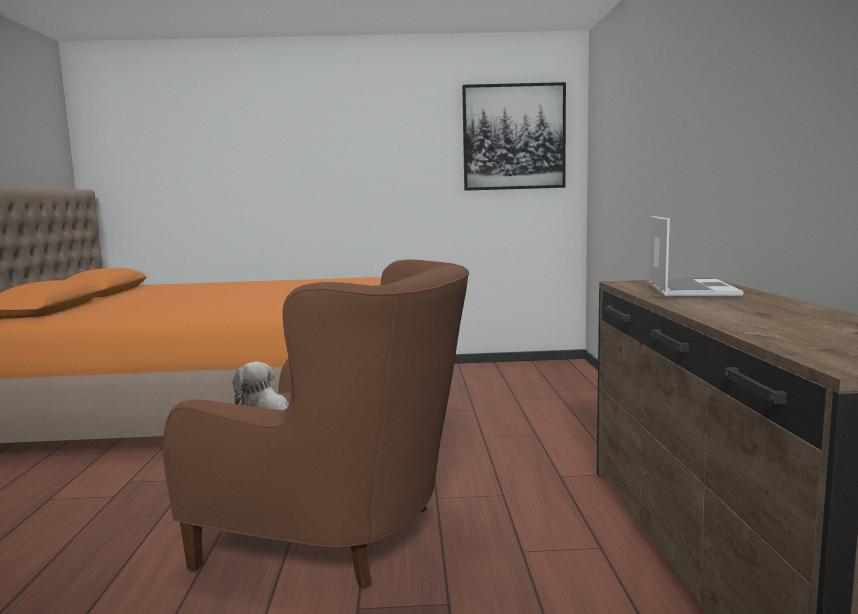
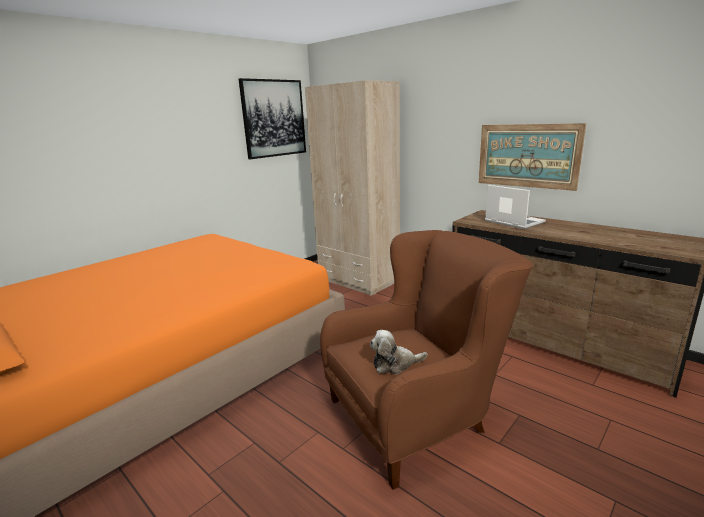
camera: 45 degrees left, 10 degrees up
none -> beige wardrobe [305,80,400,296]
none -> picture [479,123,586,191]

